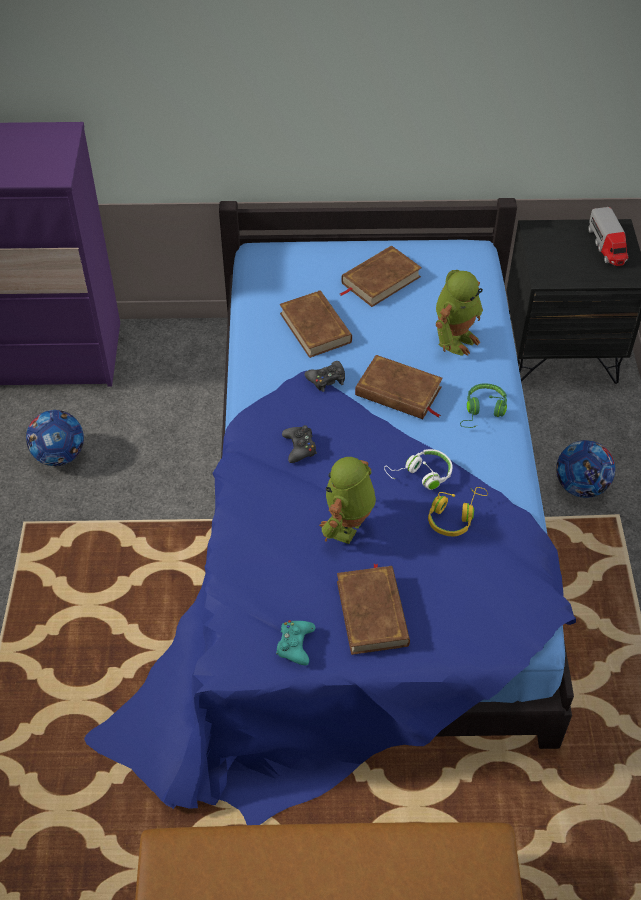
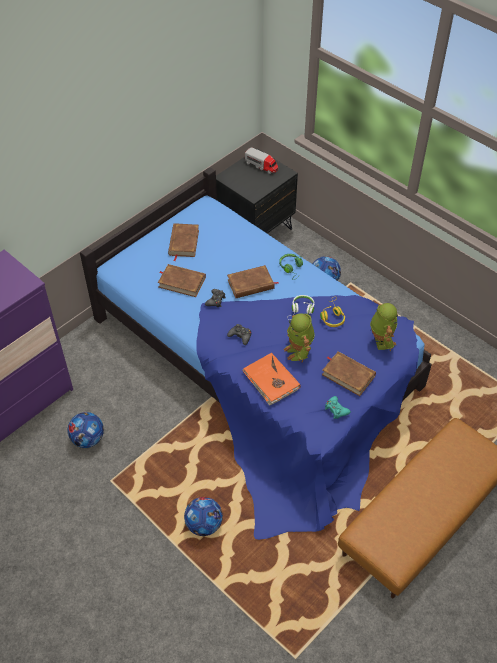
camera: 45 degrees left, 0 degrees up
toy robot [436,270,483,356] -> toy robot moved to [370,303,398,351]
none -> football [184,497,223,536]
none -> orange book [243,353,301,406]

